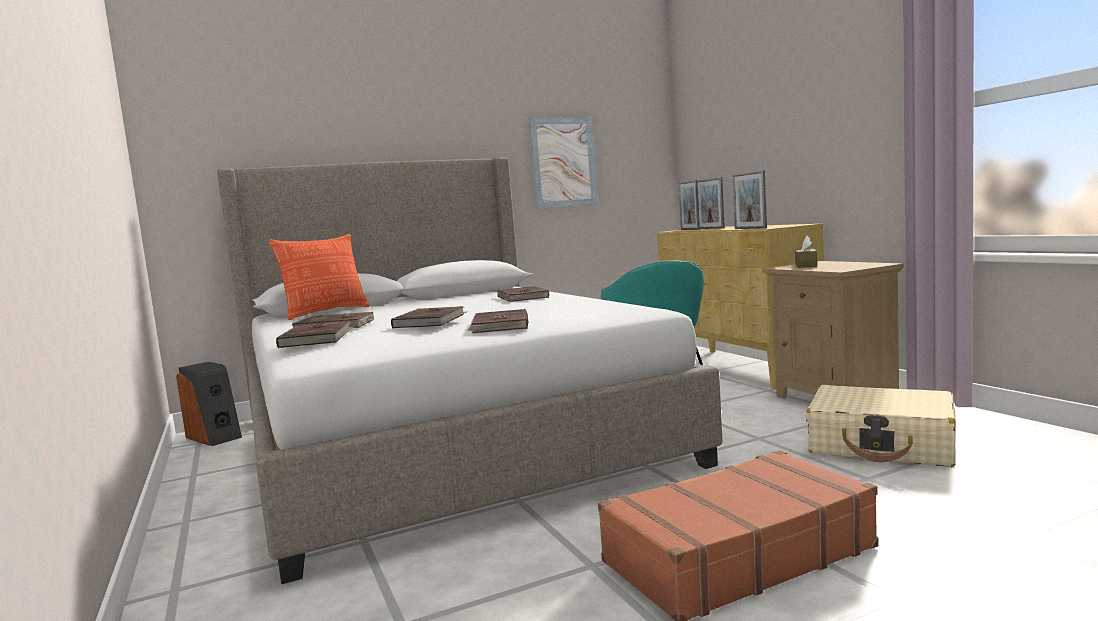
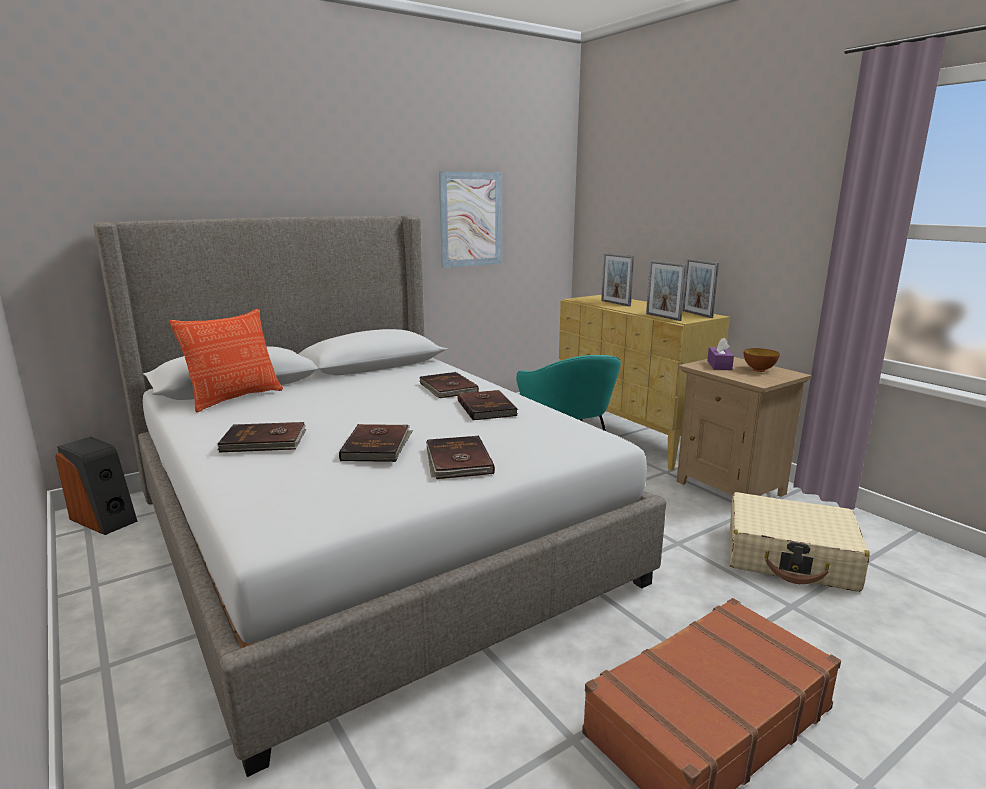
camera: 10 degrees left, 10 degrees up
brown book [276,321,353,348] -> brown book moved to [457,390,518,420]
picture frame [678,180,700,230] -> picture frame moved to [682,259,719,318]
brown tissue box [795,236,817,268] -> purple tissue box [707,338,734,370]
none -> bowl [744,348,780,372]

